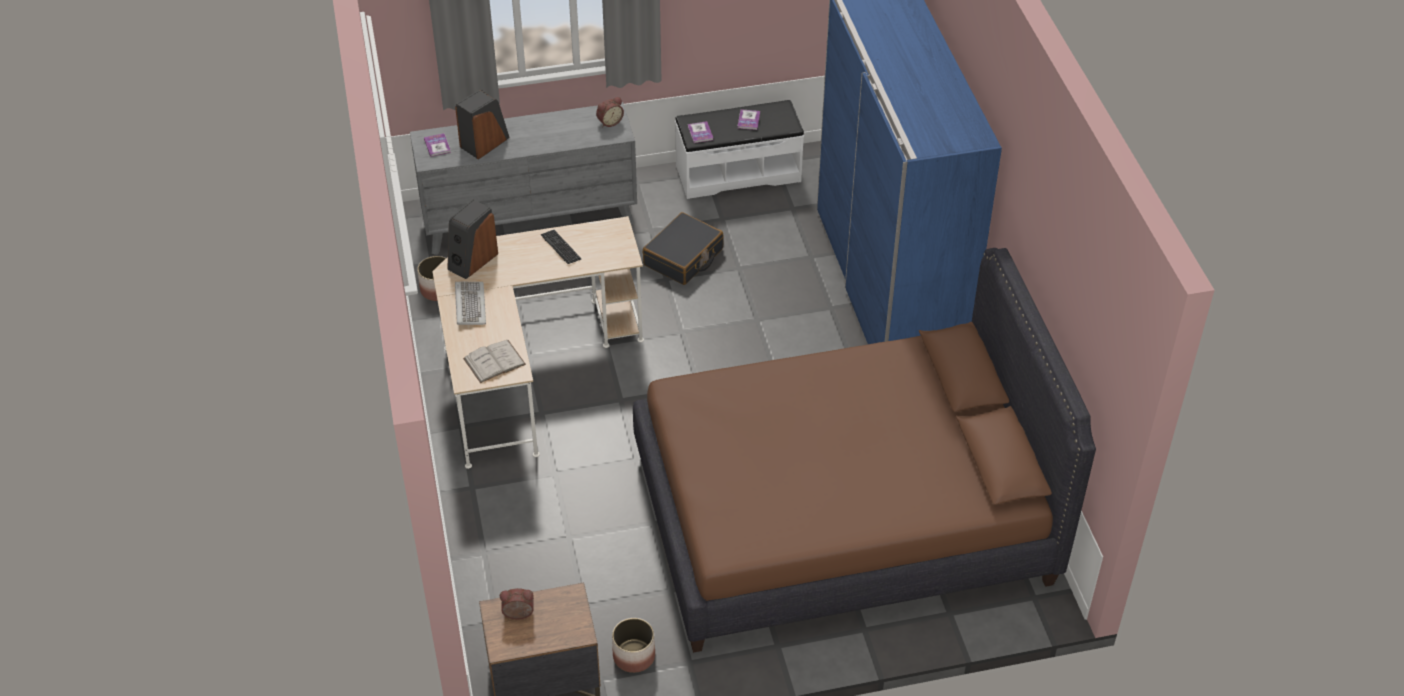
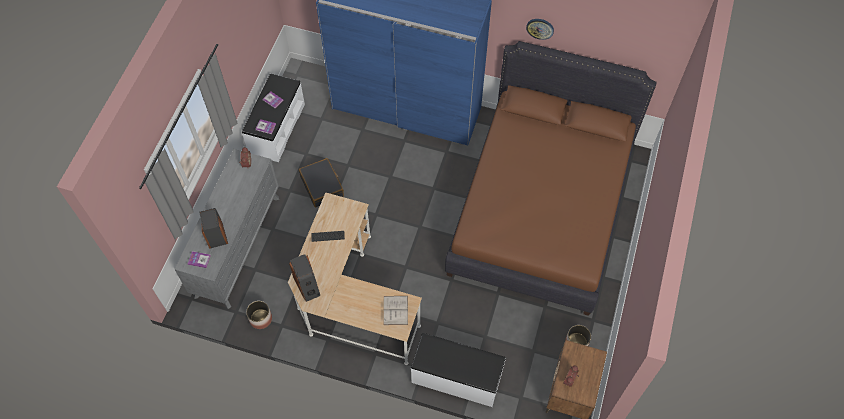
camera: 60 degrees left, 15 degrees up
keyboard [455,282,486,325] -> none
none -> white bench [411,333,506,407]
none -> wall clock [526,19,554,40]

